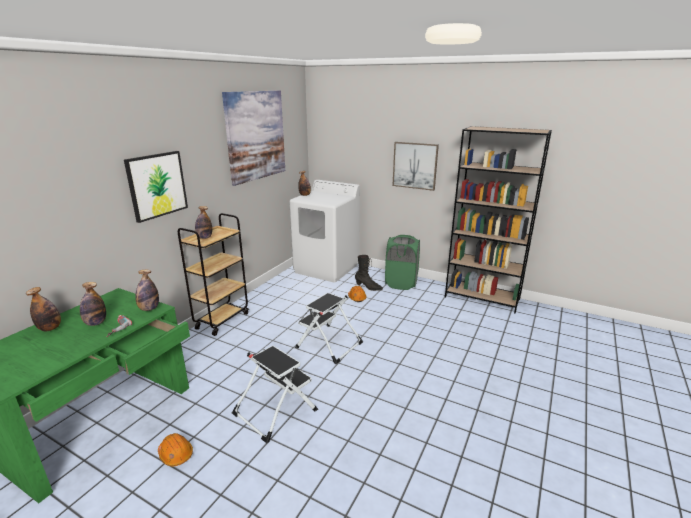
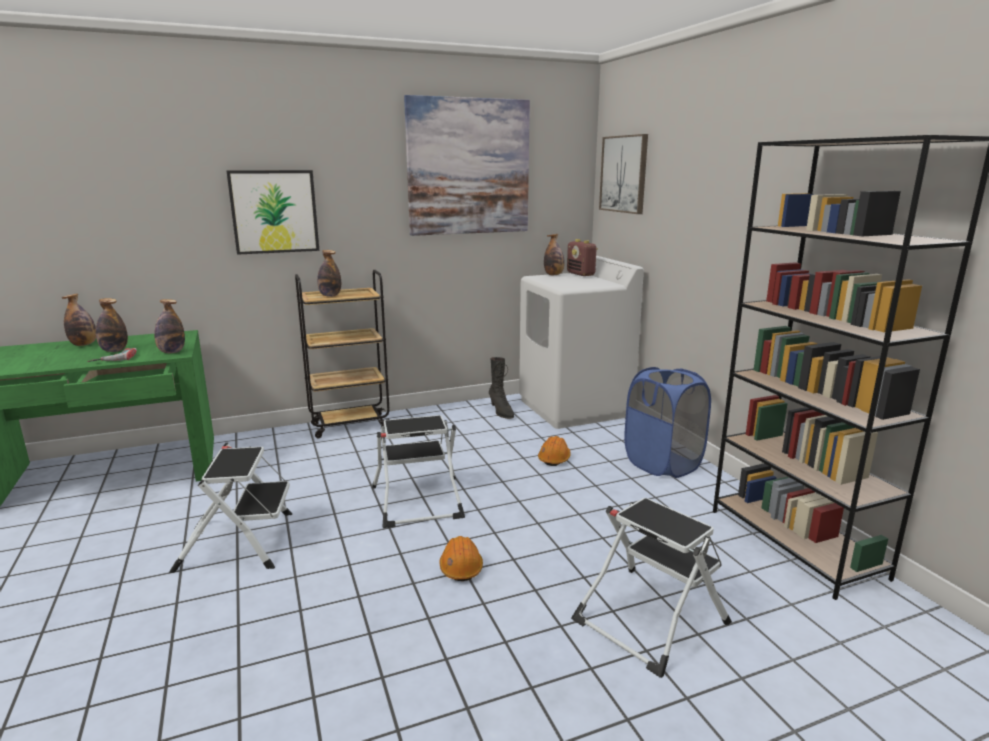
camera: 40 degrees right, 5 degrees down
orange hard hat [158,433,193,467] -> orange hard hat moved to [439,536,483,581]
black boot [355,255,383,291] -> black boot moved to [489,357,514,419]
green laundry basket [385,235,420,290] -> blue laundry basket [624,367,711,478]
picture [393,142,439,191] -> picture moved to [599,134,648,214]
none -> radio [567,239,598,276]
none -> step ladder [571,498,732,678]

